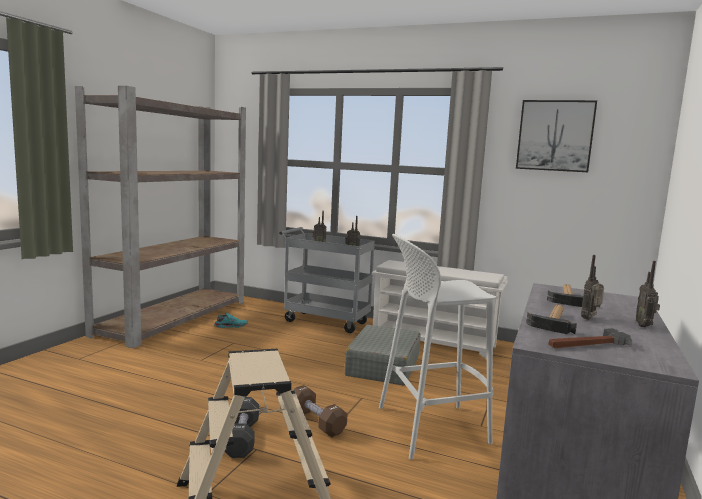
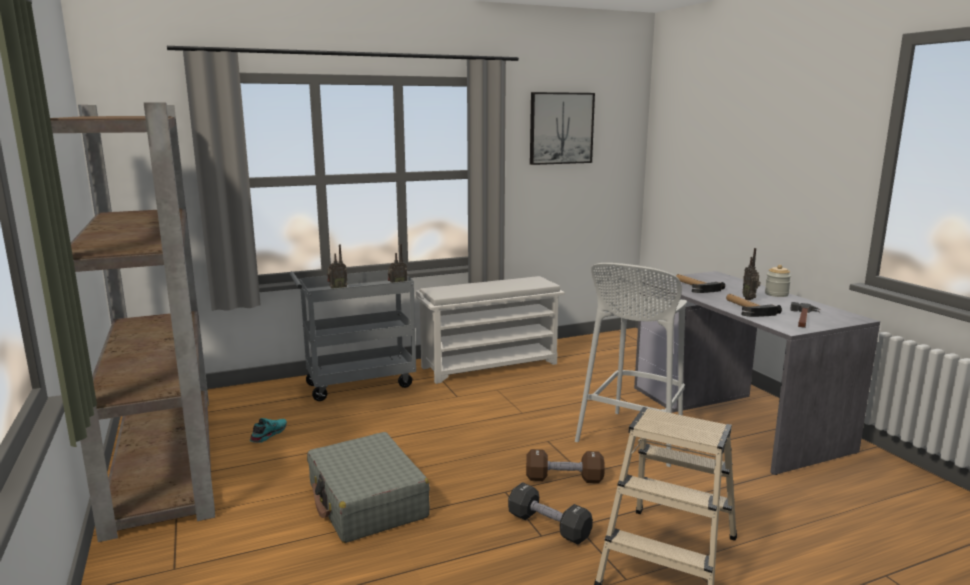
camera: 45 degrees left, 5 degrees up
grey suitcase [345,325,420,385] -> grey suitcase moved to [307,432,430,543]
radio [636,261,660,327] -> jar [765,265,791,297]

